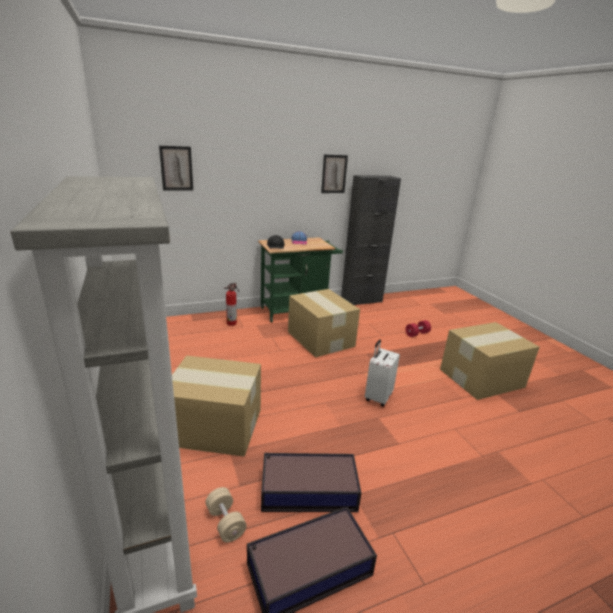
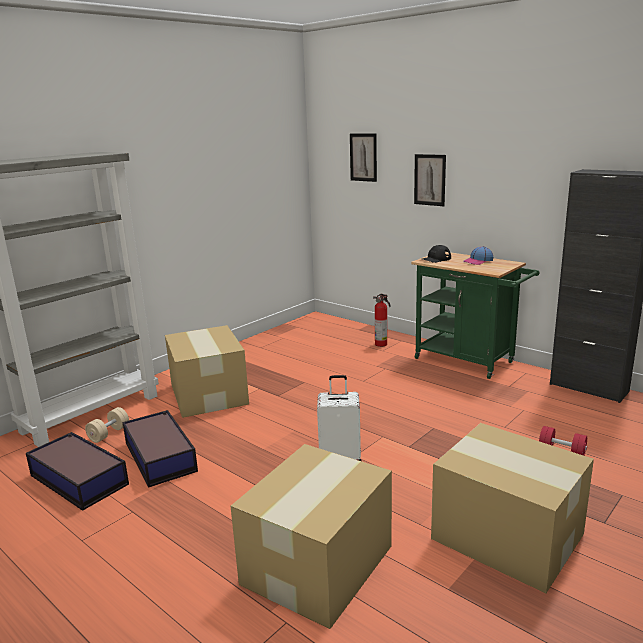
camera: 65 degrees right, 5 degrees down
cardboard box [288,289,360,357] -> cardboard box moved to [231,444,392,629]
picture [321,155,348,193] -> picture moved to [414,154,446,206]

